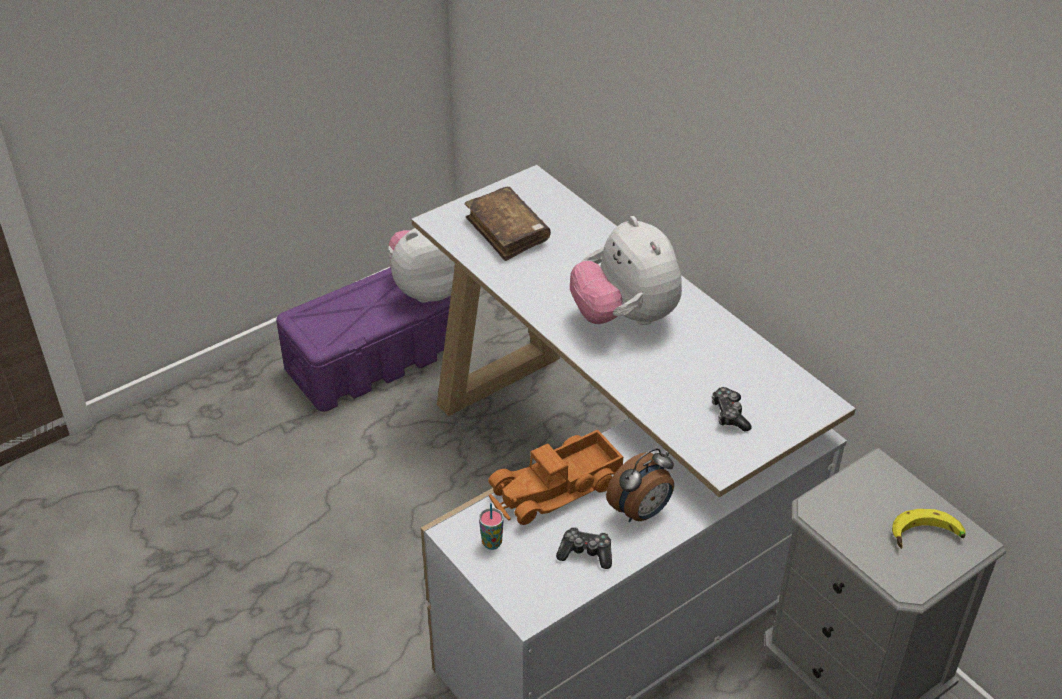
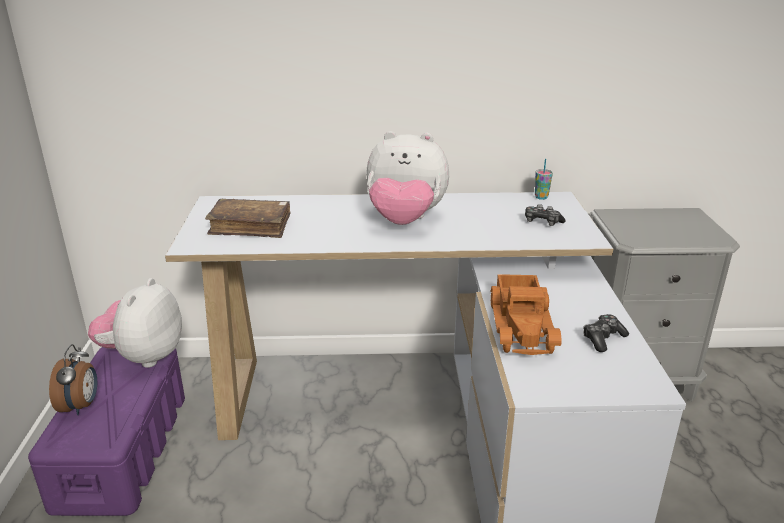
camera: 55 degrees left, 15 degrees down
cup [479,503,504,550] -> cup moved to [535,159,553,200]
alarm clock [606,448,674,522] -> alarm clock moved to [49,344,97,415]
banana [892,509,966,549] -> none

